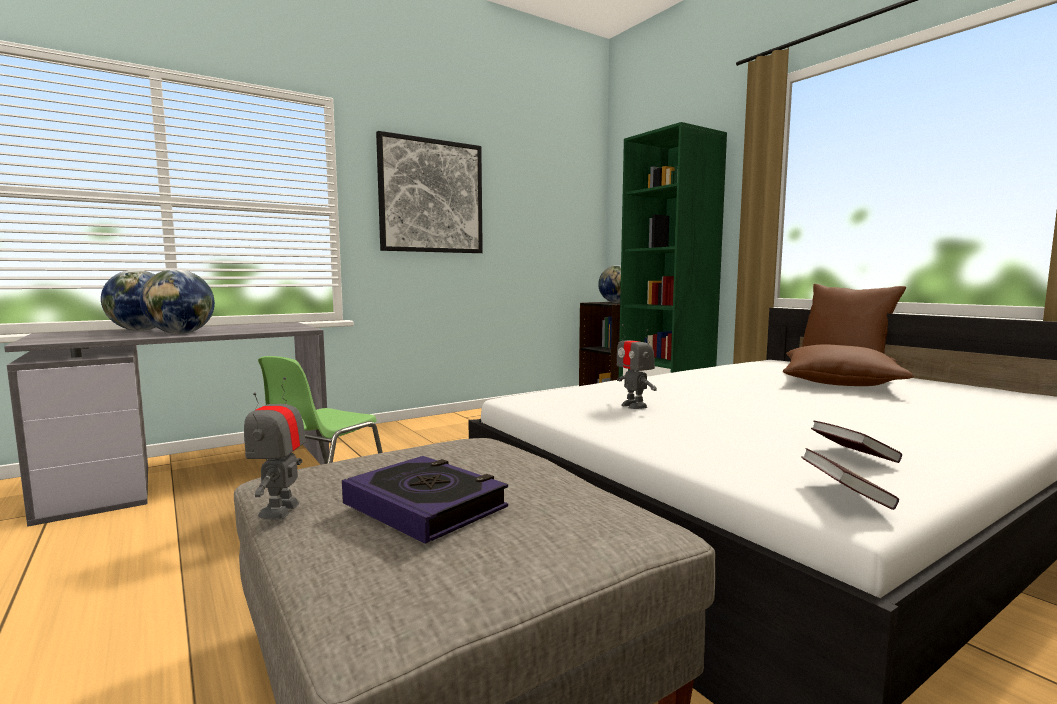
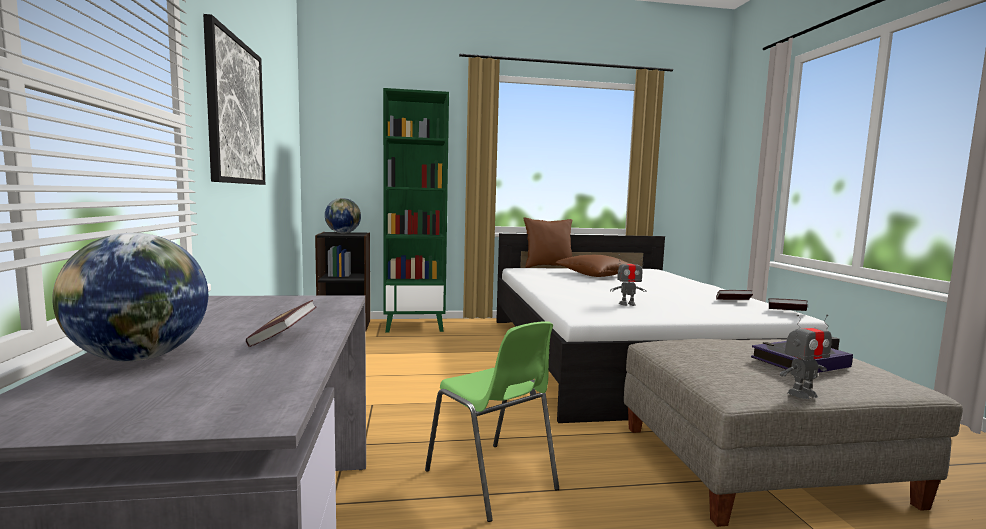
camera: 65 degrees left, 0 degrees up
globe [140,269,215,334] -> book [246,300,316,347]
toy robot [244,377,306,520] -> toy robot turned 45 degrees counterclockwise [780,314,832,399]

